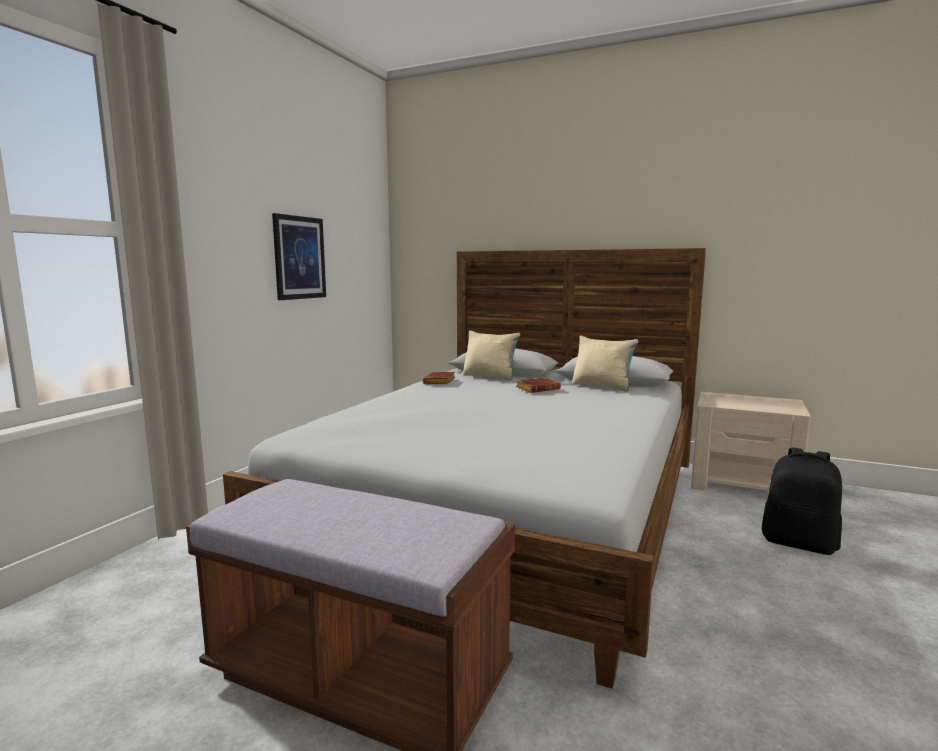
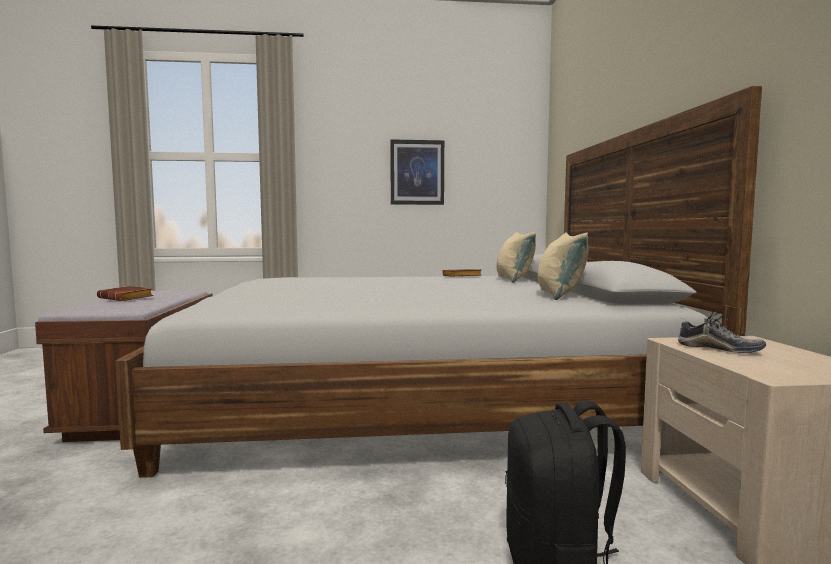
camera: 60 degrees right, 5 degrees down
brown book [516,377,561,393] -> brown book moved to [97,286,153,301]
none -> shoe [678,311,766,353]

